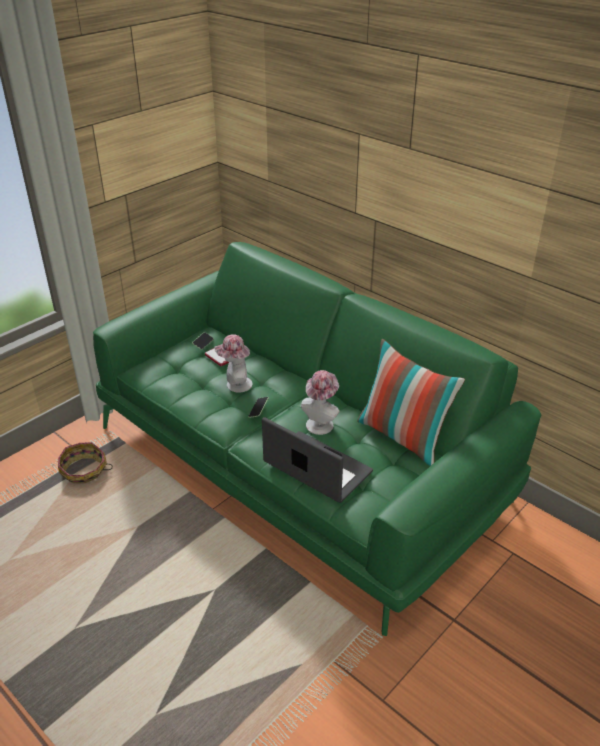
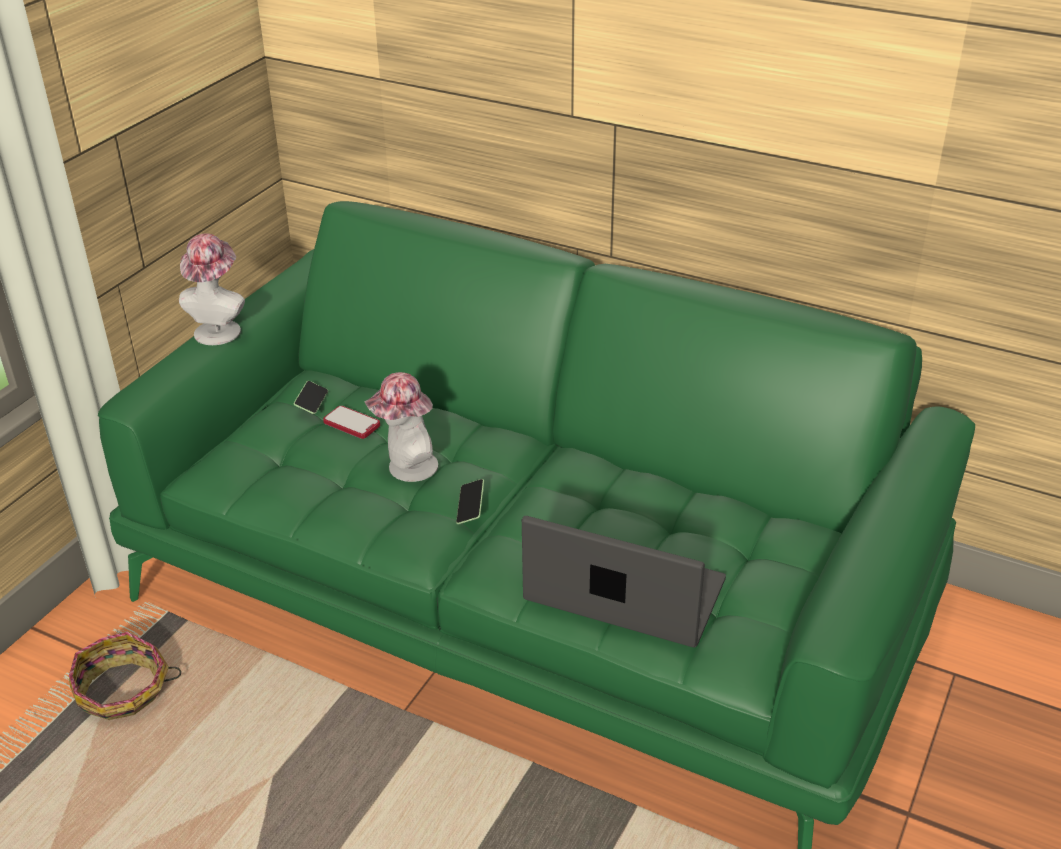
camera: 15 degrees left, 0 degrees up
hat [301,370,340,435] -> hat moved to [179,233,245,345]
pillow [357,339,465,466] -> none

